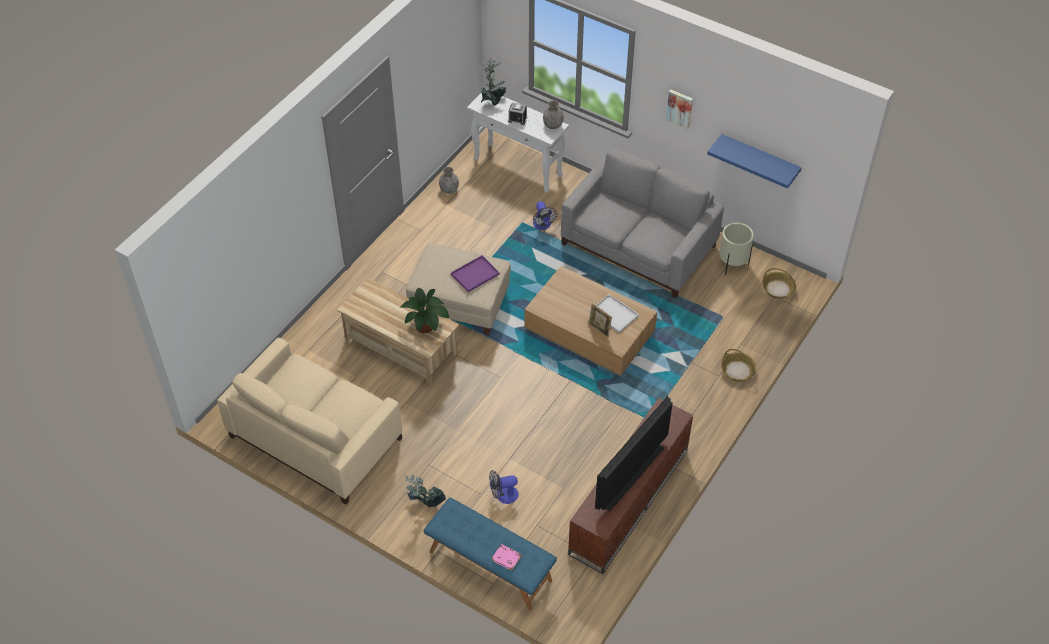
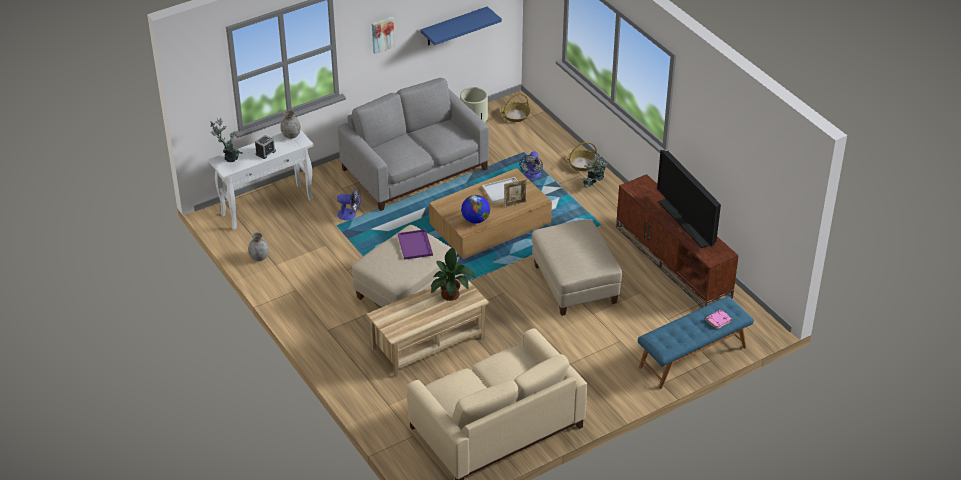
camera: 65 degrees left, 10 degrees down
potted plant [405,475,446,507] -> potted plant moved to [583,155,607,187]
fan [489,470,519,504] -> fan moved to [519,151,543,179]
none -> globe [461,195,490,224]
none -> beige ottoman [532,219,622,316]

